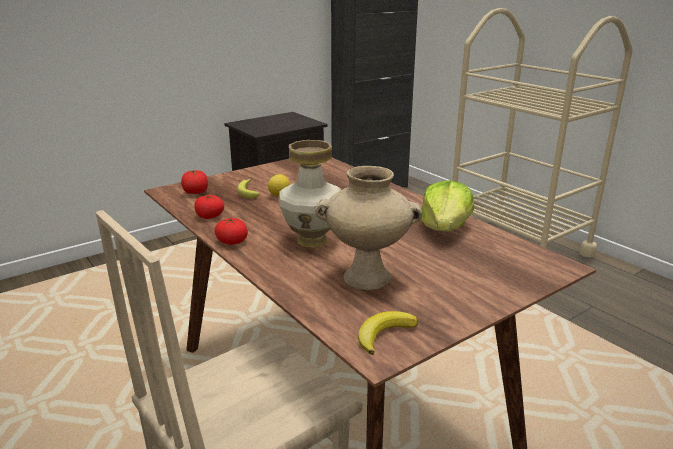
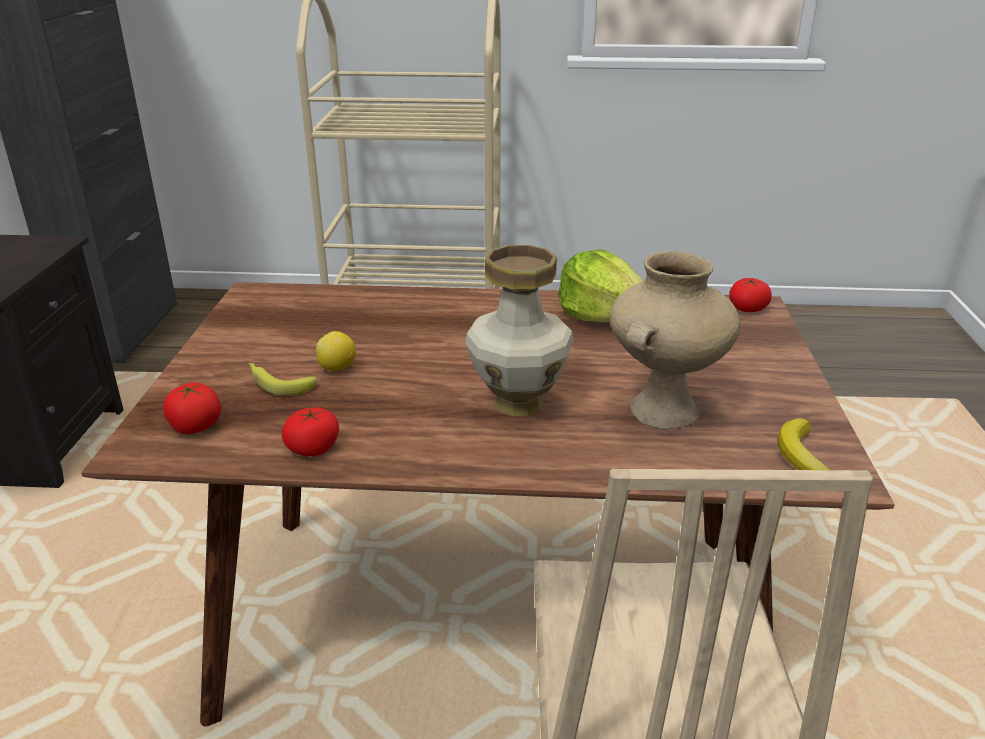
camera: 50 degrees left, 5 degrees up
tomato [214,217,248,245] -> tomato moved to [729,278,772,312]

